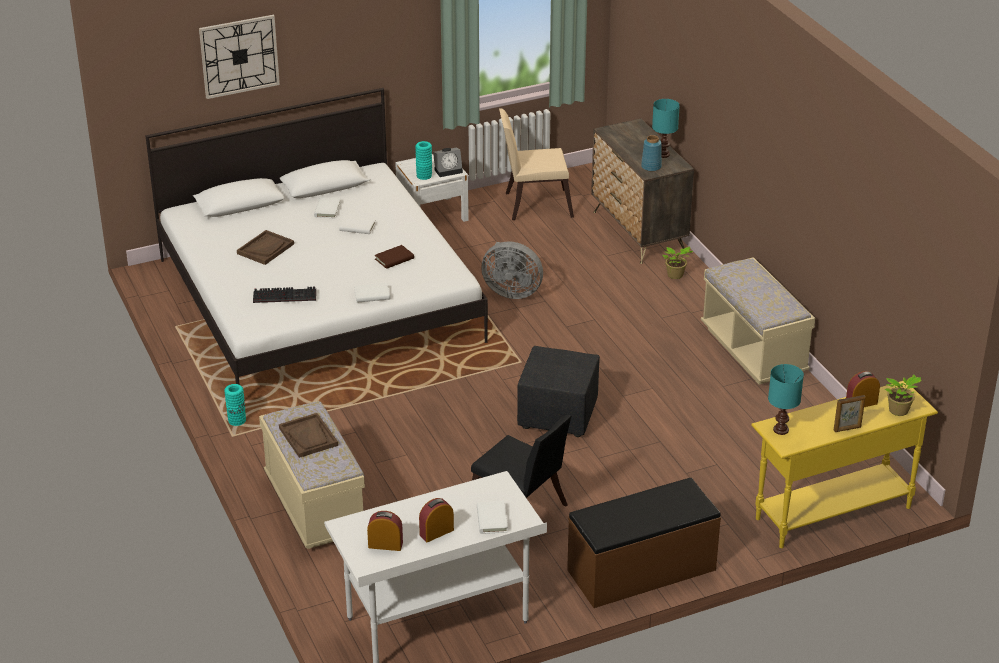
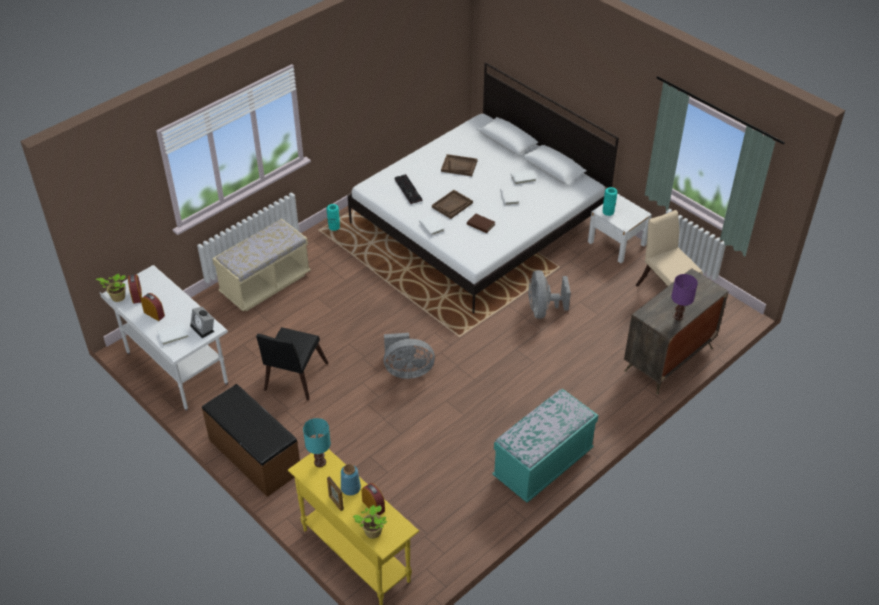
camera: 70 degrees right, 10 degrees up
wall clock [199,15,280,99] -> none
brown tray [279,413,338,458] -> brown tray moved to [432,190,473,219]
alarm clock [433,148,463,177] -> alarm clock moved to [190,307,214,338]
black ottoman [517,346,600,437] -> grey fan [384,333,435,379]
blue vase [641,135,662,171] -> blue vase moved to [341,464,361,496]
turquoise table lamp [652,99,680,158] -> purple table lamp [671,274,698,320]
potted plant [662,247,693,279] -> potted plant moved to [96,273,126,302]
beige bench [701,257,815,385] -> turquoise bench [492,389,598,503]

